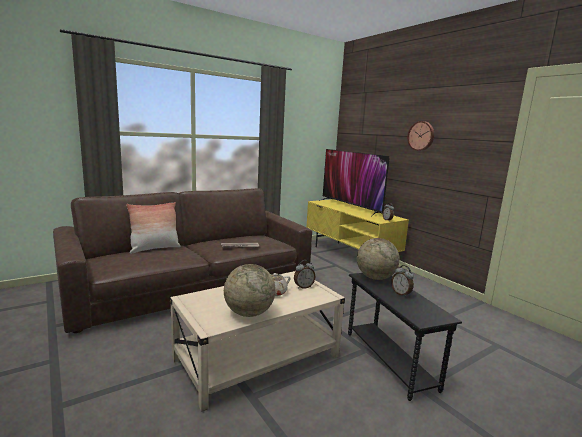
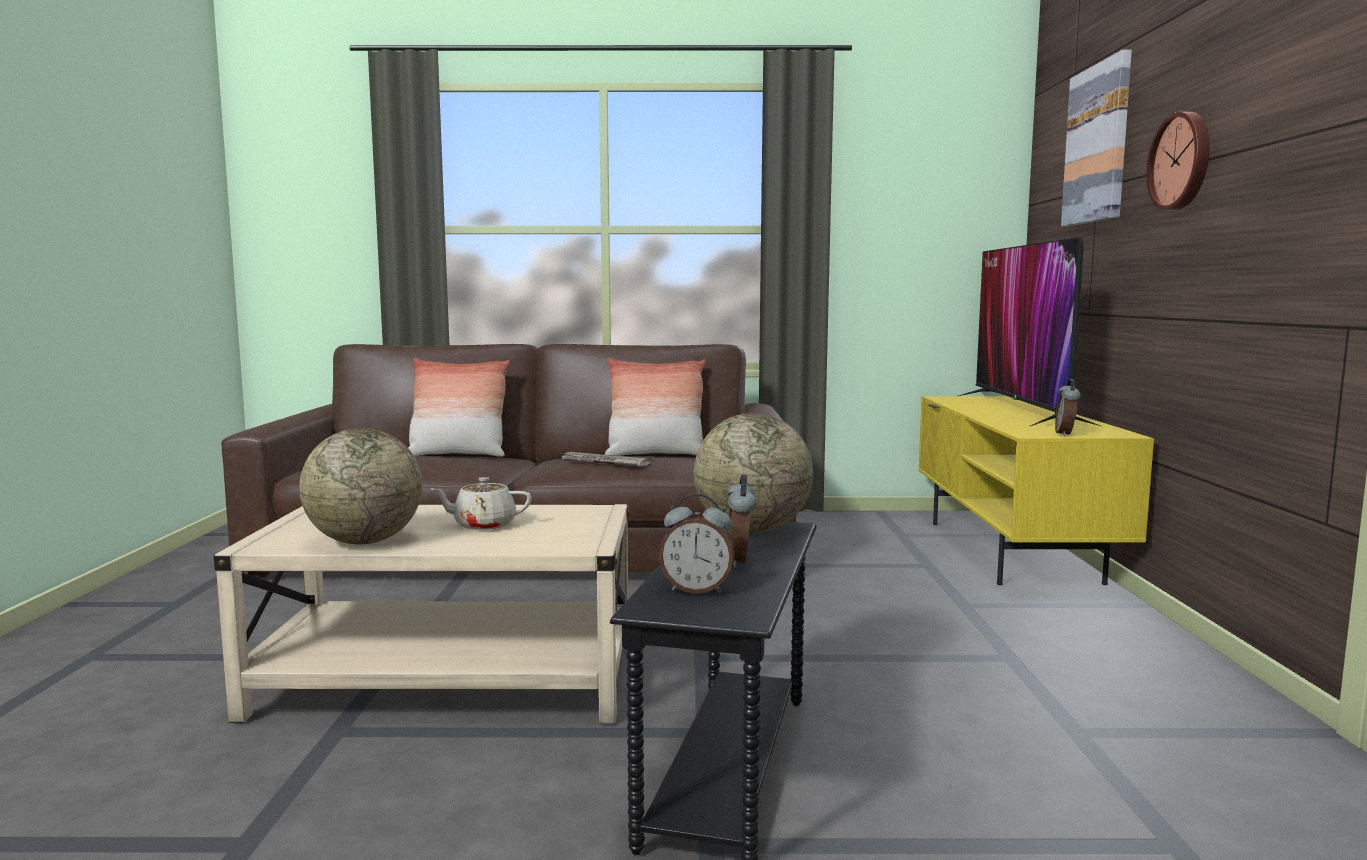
camera: 35 degrees right, 5 degrees down
alarm clock [294,260,315,289] -> alarm clock moved to [659,493,735,594]
none -> pillow [604,358,706,456]
none -> picture [1061,50,1132,227]

